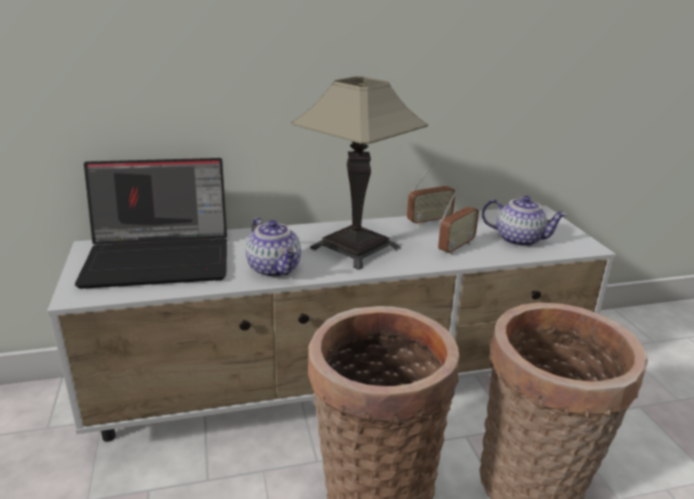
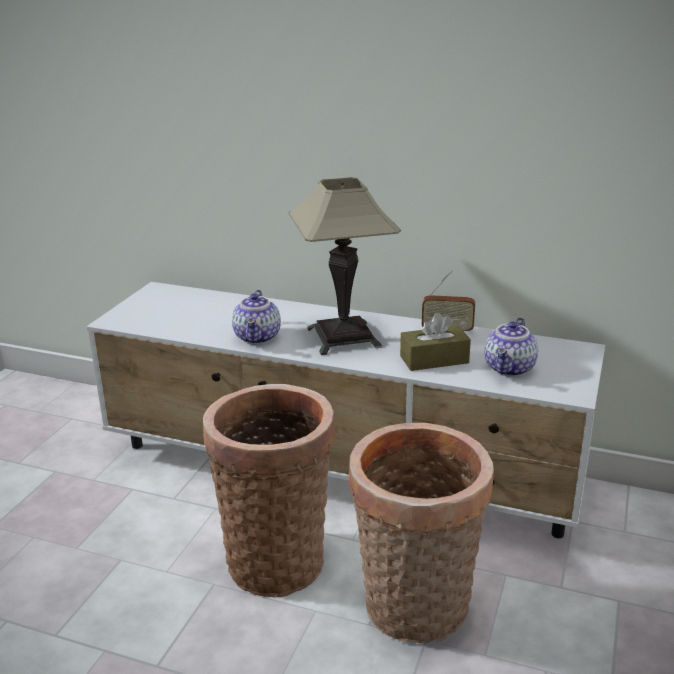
camera: 35 degrees right, 0 degrees up
laptop [75,158,227,289] -> none
radio [438,184,479,255] -> brown tissue box [400,312,471,371]
teapot [482,196,567,247] -> teapot turned 60 degrees clockwise [484,317,538,377]

